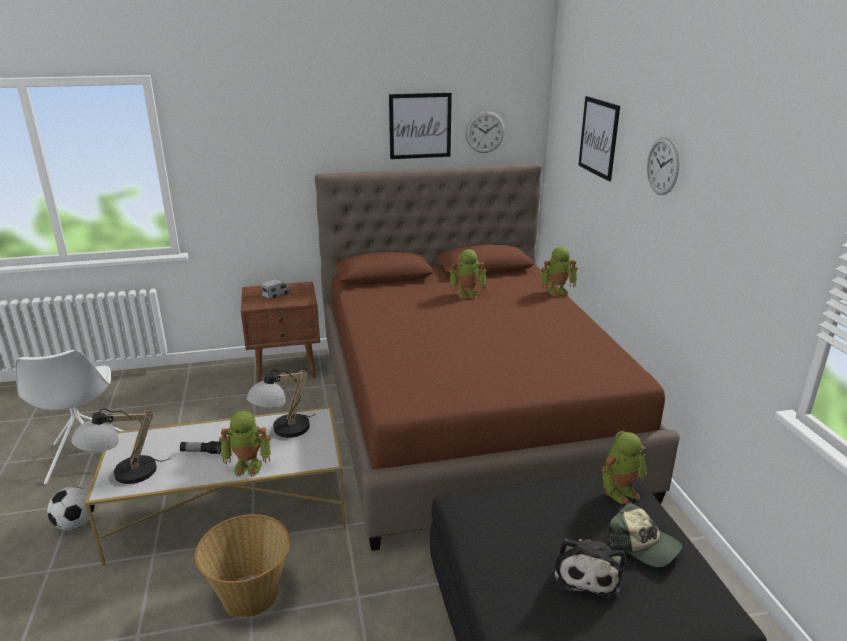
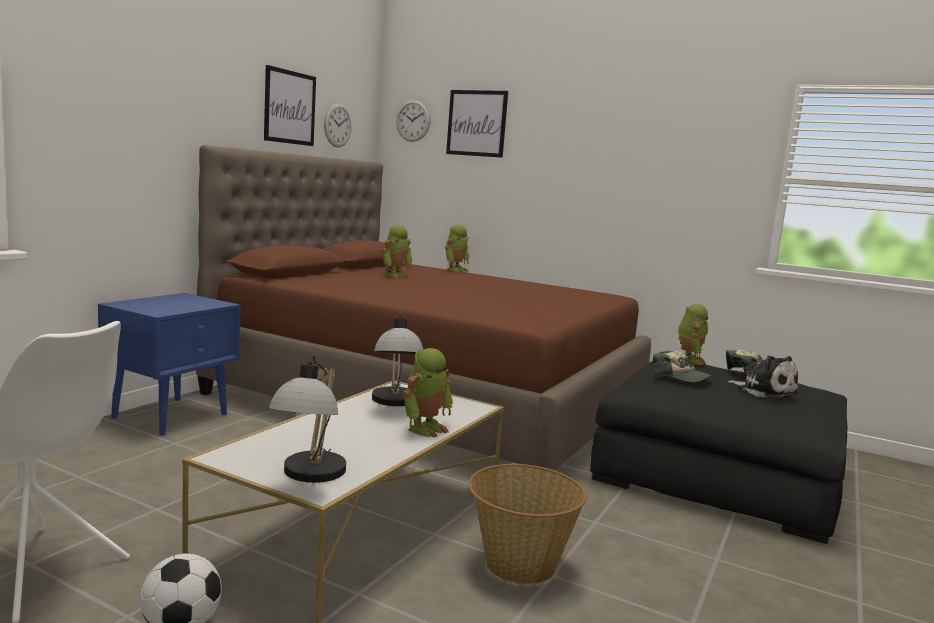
camera: 50 degrees left, 15 degrees down
flashlight [180,441,221,454] -> none
brown nightstand [241,281,320,383] -> blue nightstand [98,293,240,436]
toy truck [261,279,290,299] -> none
wall clock [647,137,679,195] -> wall clock moved to [396,100,431,142]
none -> cap [653,350,713,382]

